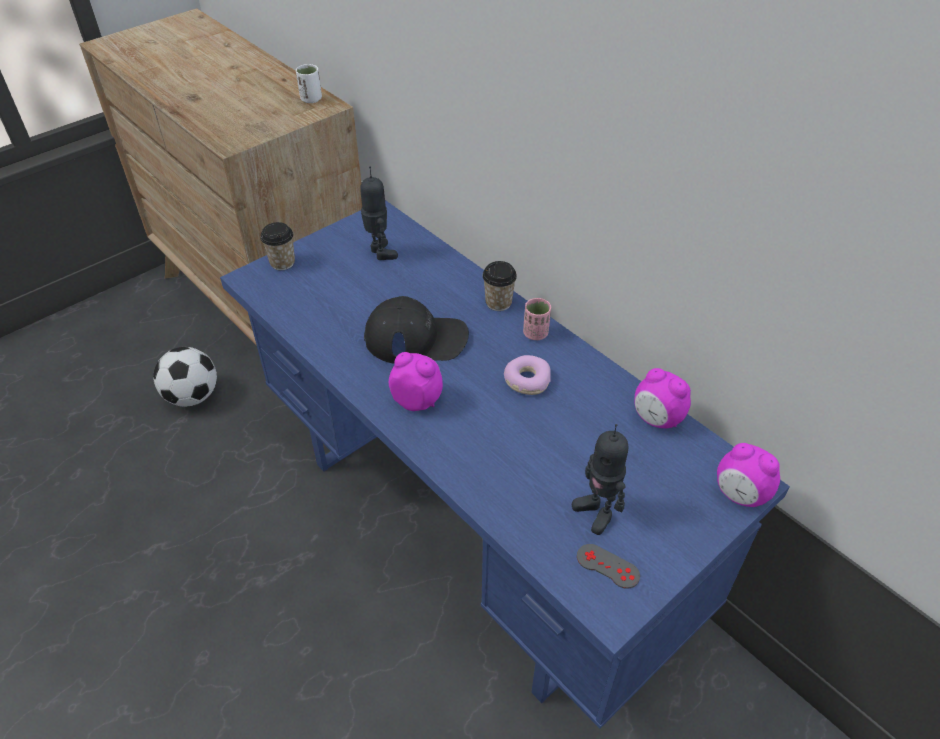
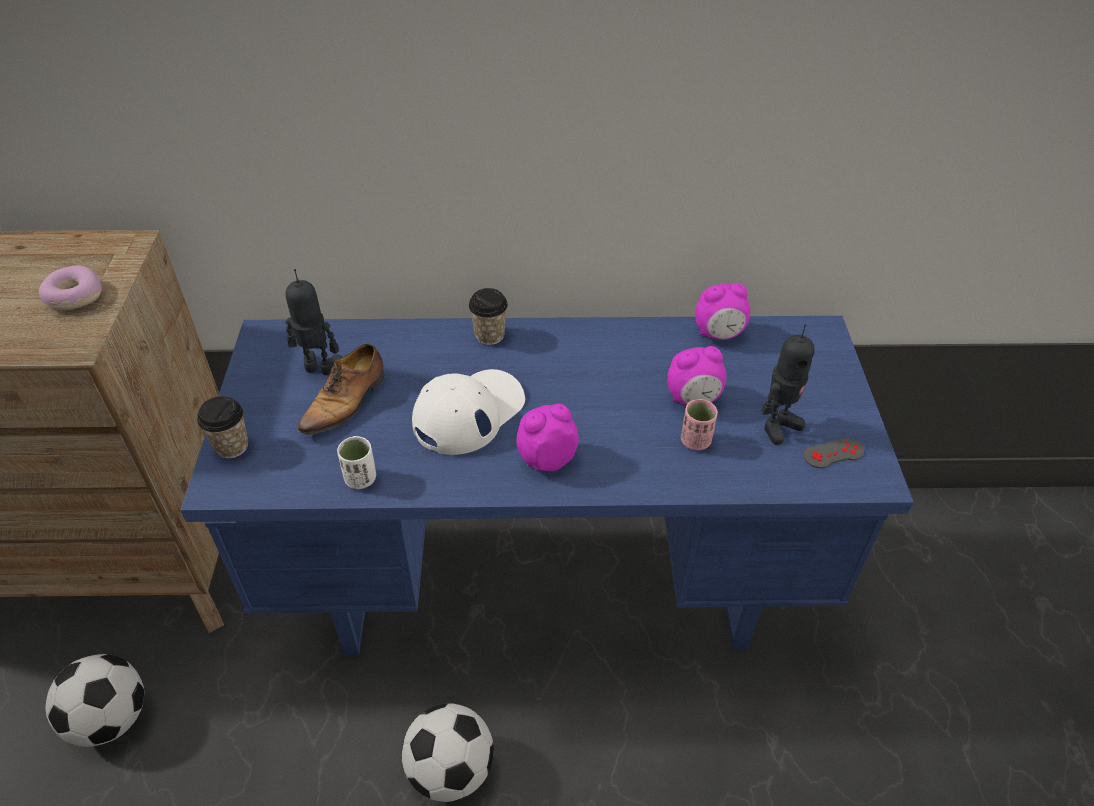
camera: 50 degrees left, 0 degrees up
white cup [296,64,322,103] -> white cup moved to [337,436,376,489]
black cap [364,296,469,363] -> white cap [412,369,525,455]
donut [504,355,551,395] -> donut moved to [39,265,102,310]
pink cup [523,298,551,340] -> pink cup moved to [681,399,718,450]
toy robot [572,424,628,535] -> toy robot turned 45 degrees counterclockwise [761,324,815,445]
alarm clock [717,443,780,507] -> alarm clock moved to [667,346,726,405]
none -> shoe [297,344,385,435]
none -> football [402,703,494,802]

